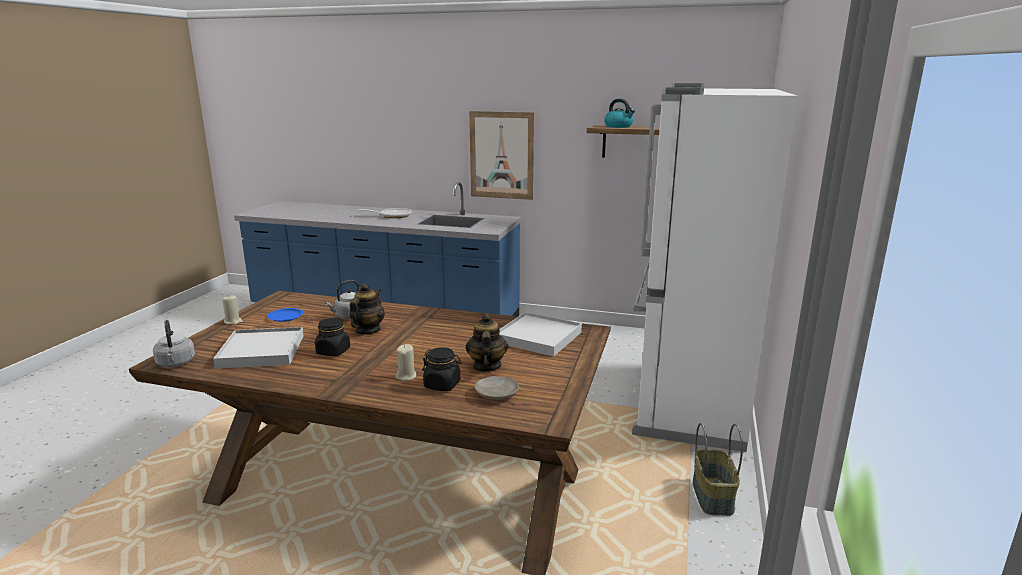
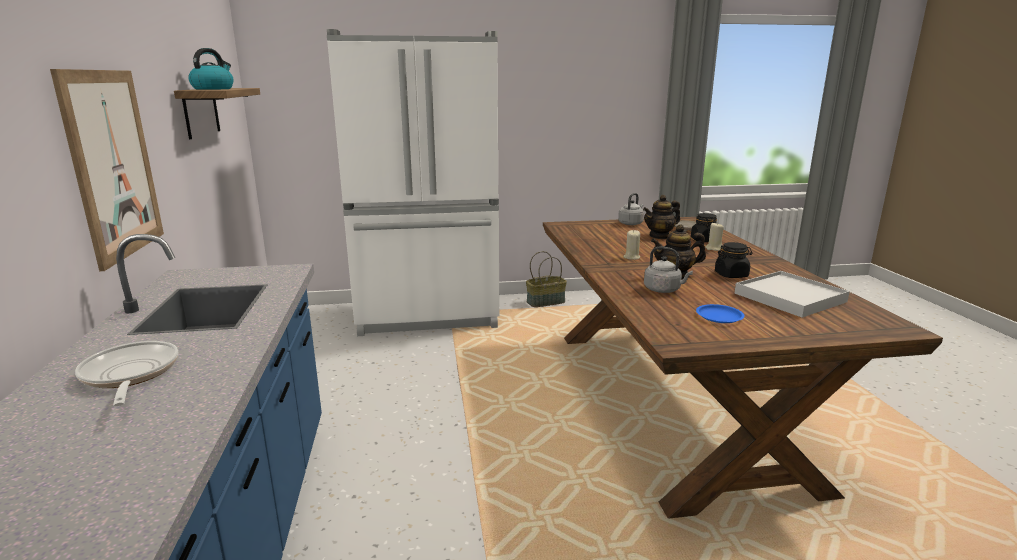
camera: 115 degrees left, 0 degrees up
grey kettle [153,320,195,368] -> grey kettle moved to [618,193,644,225]
beige candle [222,296,243,325] -> beige candle moved to [624,230,640,260]
white tray [499,312,582,356] -> none

